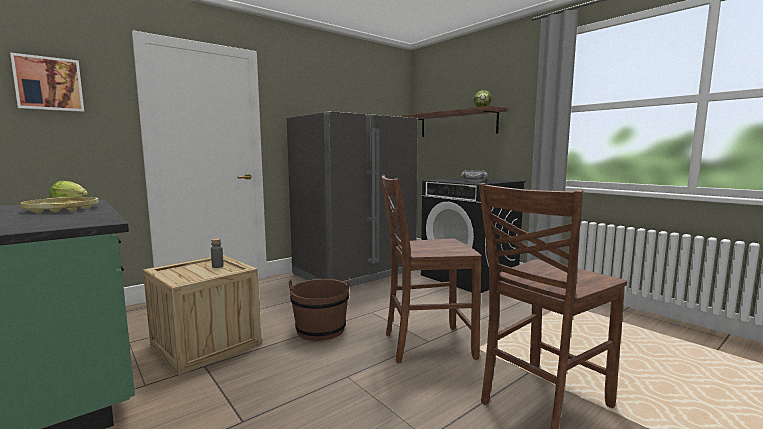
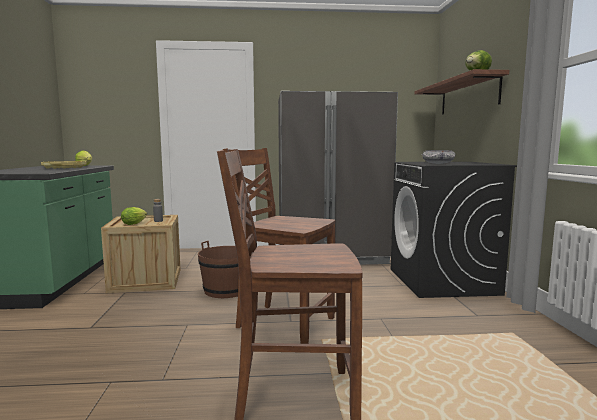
camera: 35 degrees right, 0 degrees up
picture [10,52,84,112] -> none
none -> lettuce [121,207,147,225]

